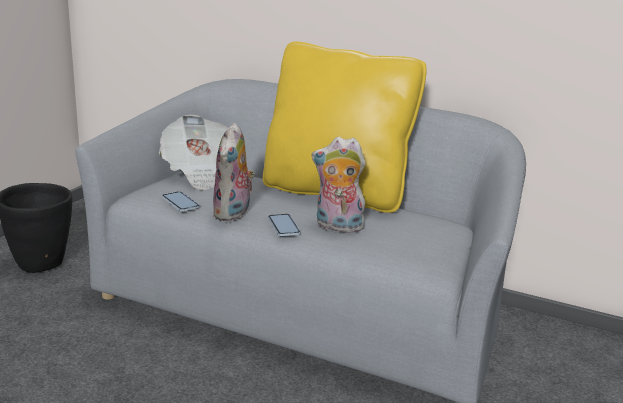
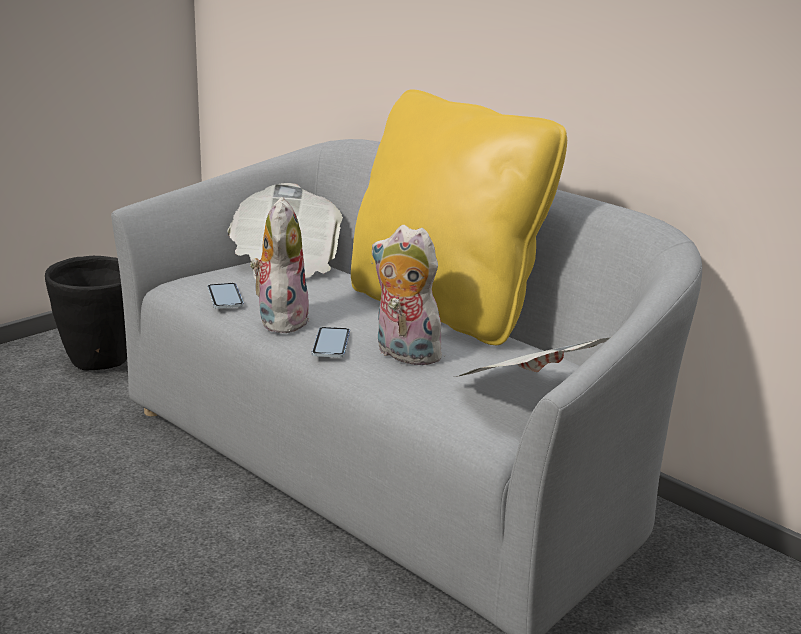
camera: 20 degrees right, 0 degrees up
plush toy [213,123,255,221] -> plush toy turned 150 degrees clockwise [250,197,309,333]
none -> newspaper [456,338,610,377]

